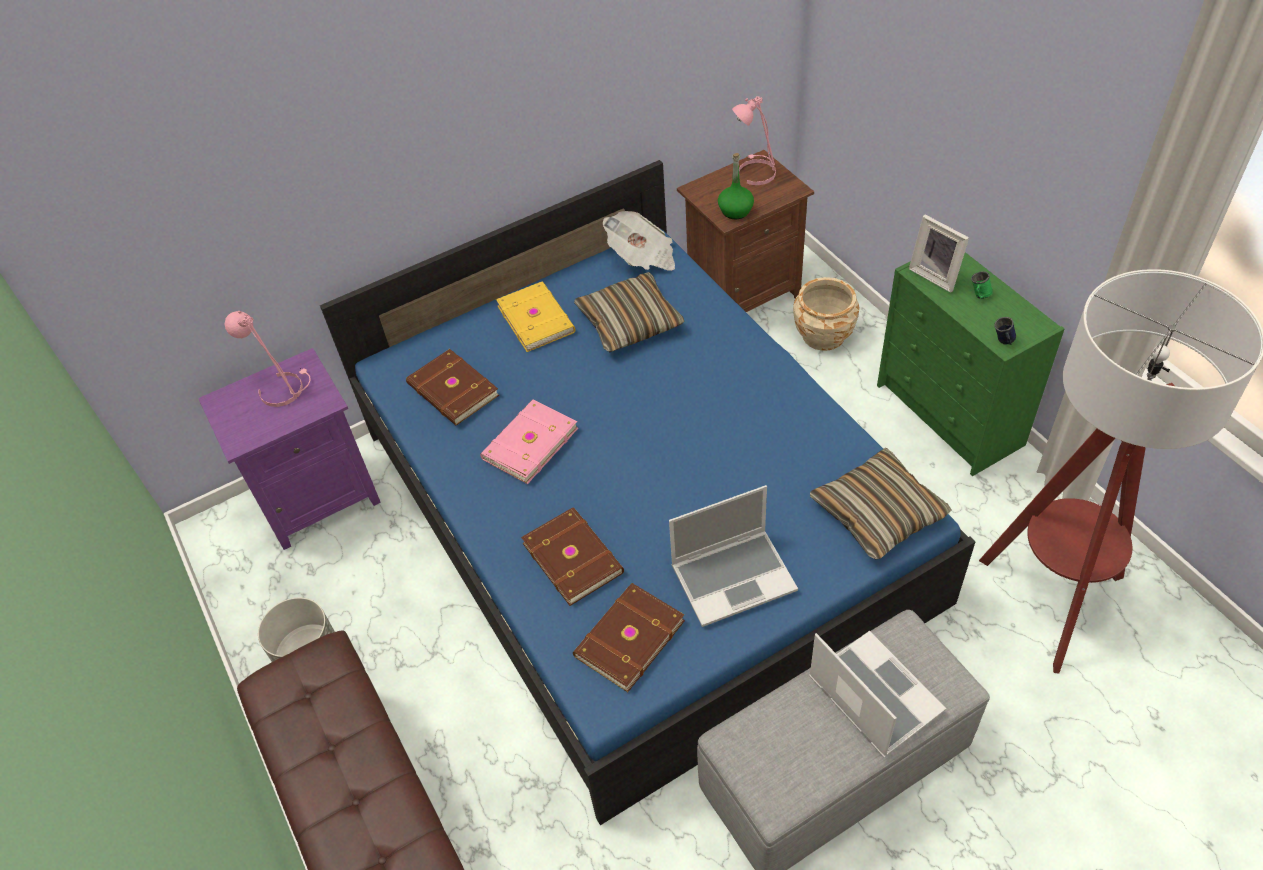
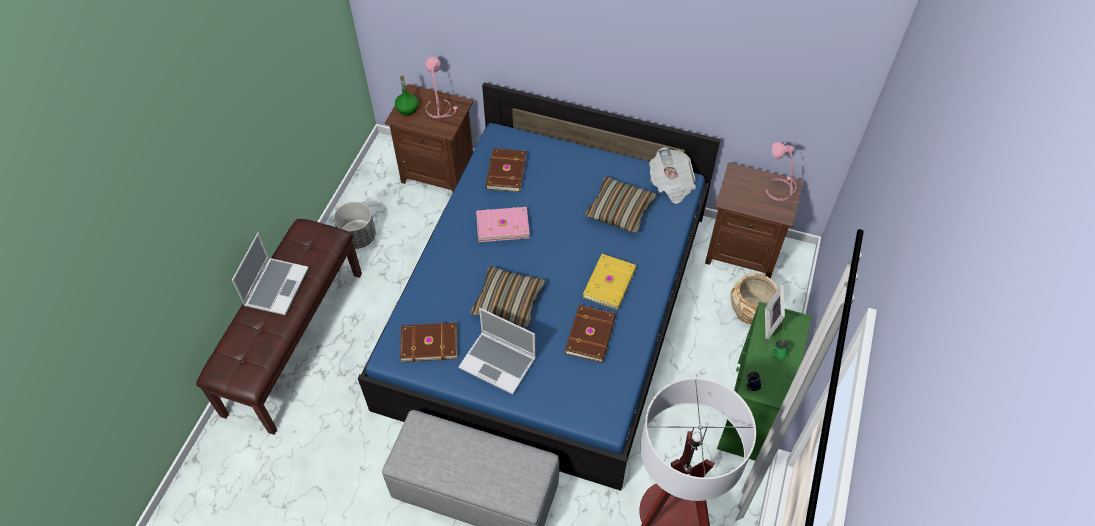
camera: 45 degrees right, 5 degrees up
purple nightstand [198,348,381,550] -> brown nightstand [385,84,473,191]
yellow book [496,281,576,352] -> yellow book moved to [583,254,636,310]
brown book [521,507,624,606] -> brown book moved to [565,305,616,363]
green bottle [718,153,754,219] -> green bottle moved to [395,75,418,115]
laptop [809,631,946,758] -> laptop moved to [232,233,309,315]
pillow [810,448,952,559] -> pillow moved to [471,266,545,327]

